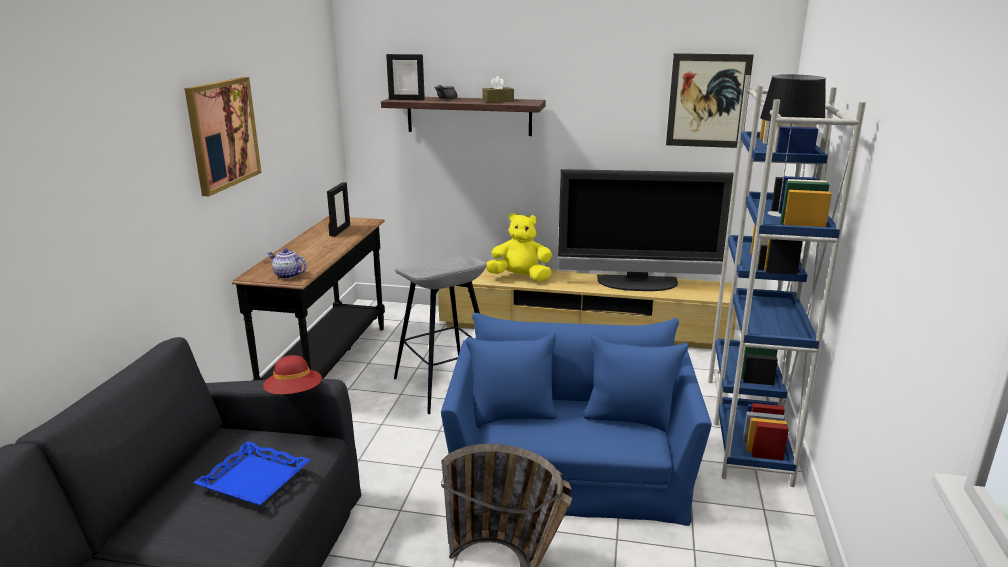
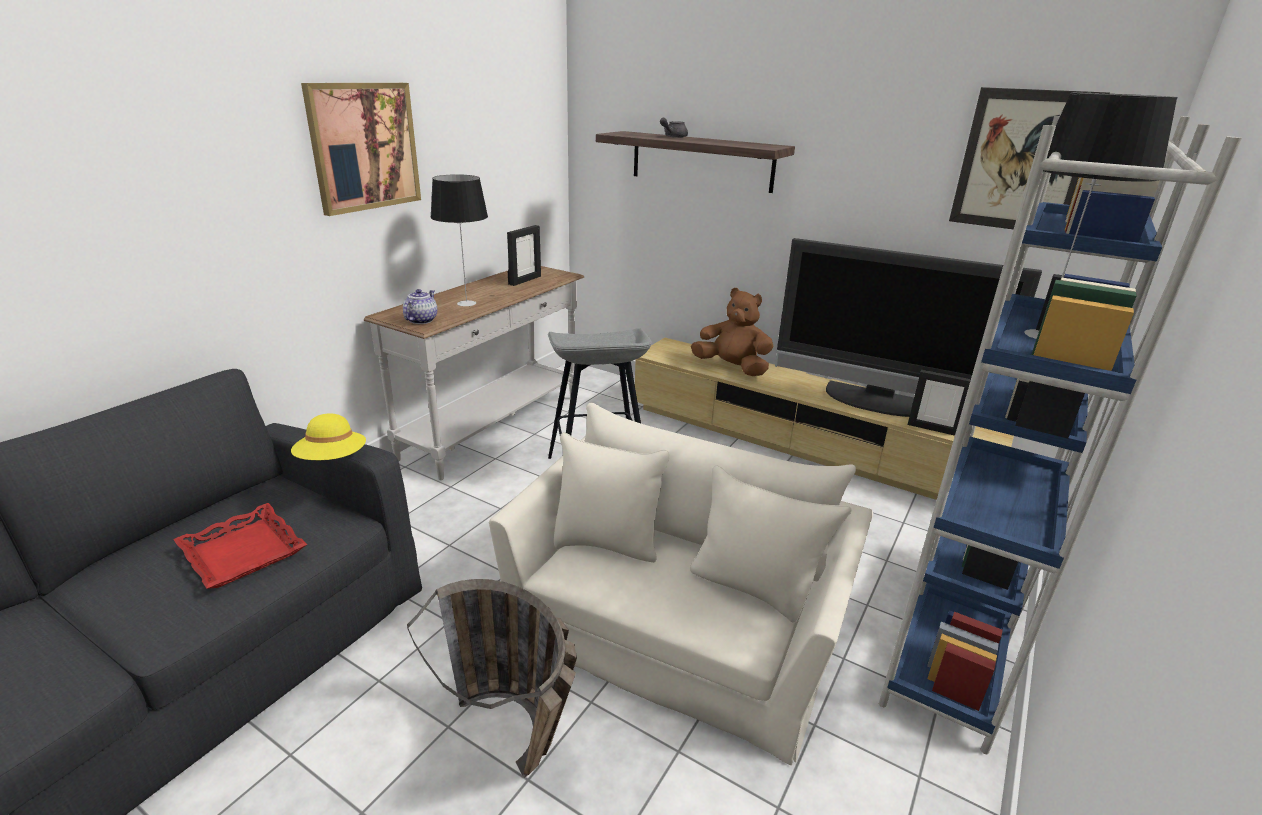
camera: 20 degrees right, 5 degrees up
blue tray [193,441,311,506] -> red tray [173,503,307,589]
black console table [232,216,385,381] -> white console table [364,266,584,480]
red hat [263,355,322,394] -> yellow hat [291,413,366,460]
teapot [267,248,307,279] -> teapot turned 60 degrees clockwise [403,289,437,324]
picture frame [386,54,425,100] -> picture frame moved to [908,370,971,436]
blue armchair [441,313,712,526] -> beige armchair [489,403,873,765]
brown tissue box [482,76,514,103] -> none
yellow plush toy [486,213,552,281] -> brown plush toy [691,288,773,376]
none -> table lamp [431,174,488,306]

